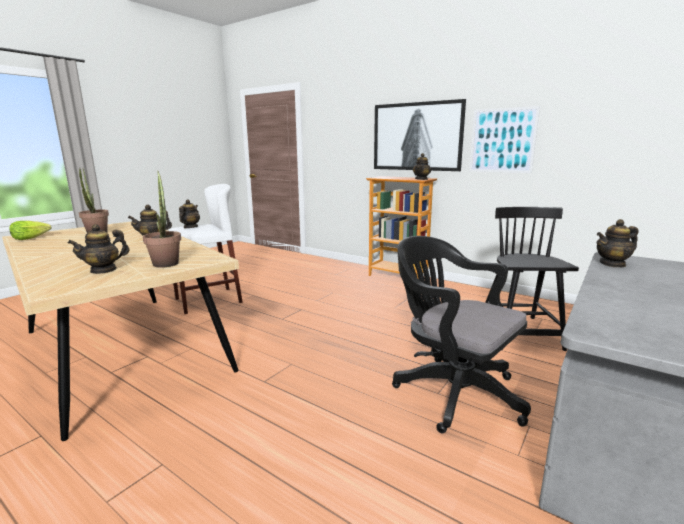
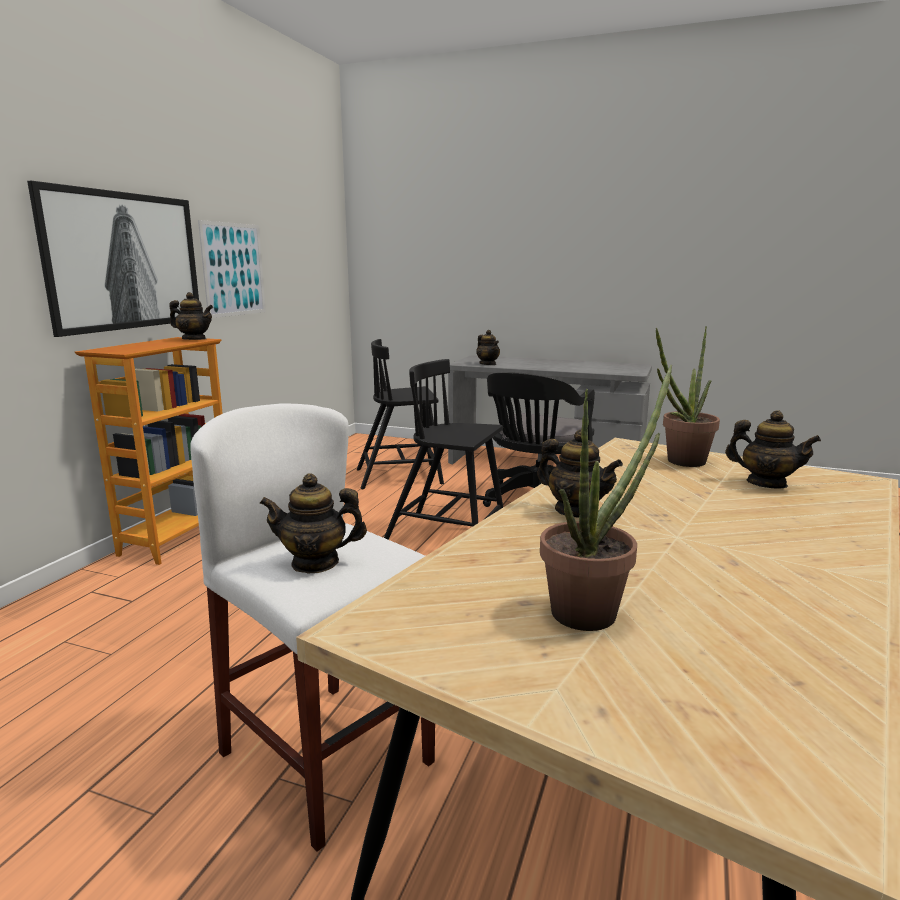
camera: 105 degrees left, 0 degrees up
lettuce [9,221,51,240] -> none
none -> black chair [384,359,503,540]

